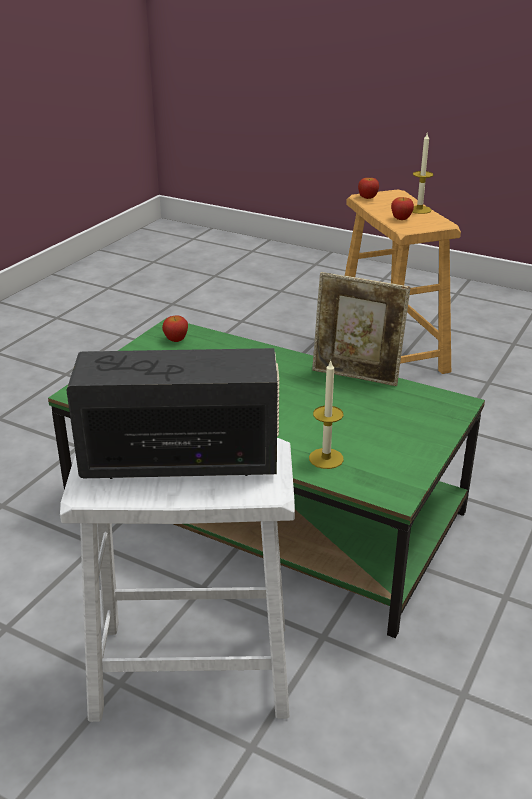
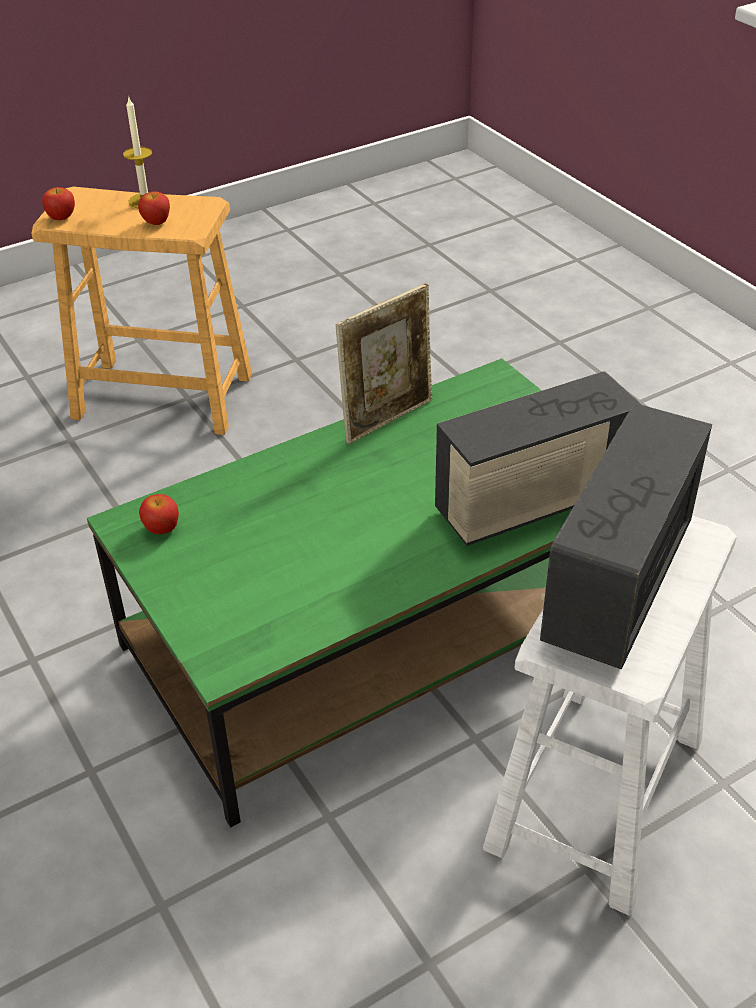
camera: 60 degrees left, 10 degrees up
candle [309,361,344,469] -> radio [435,371,642,546]

